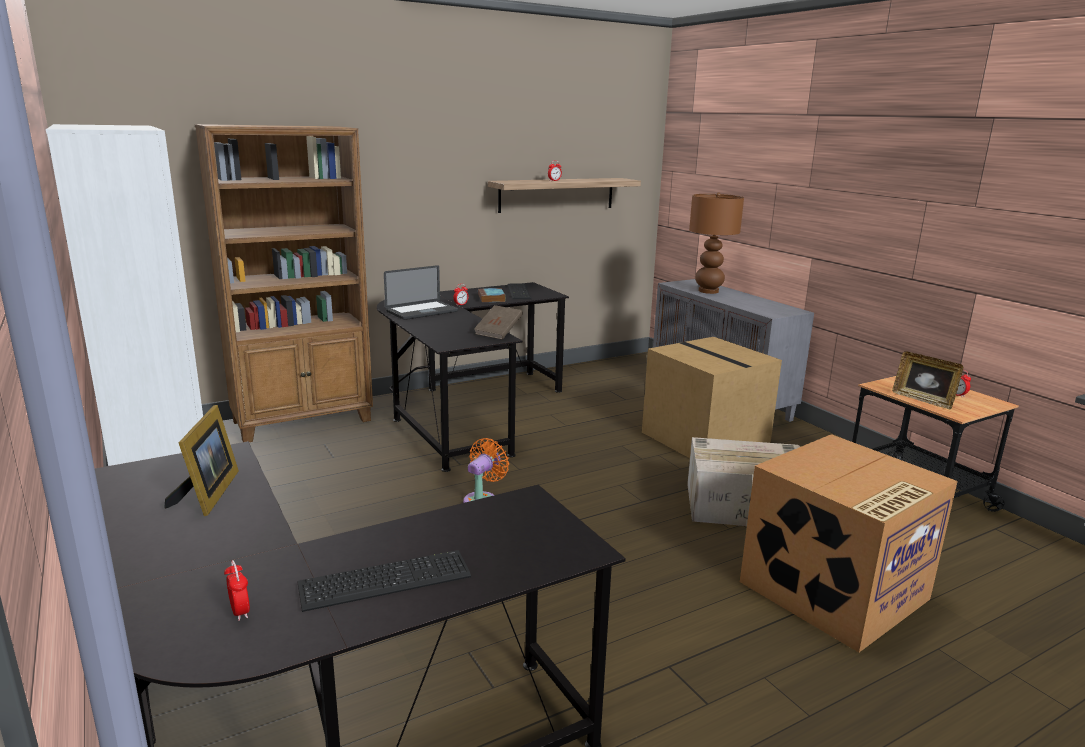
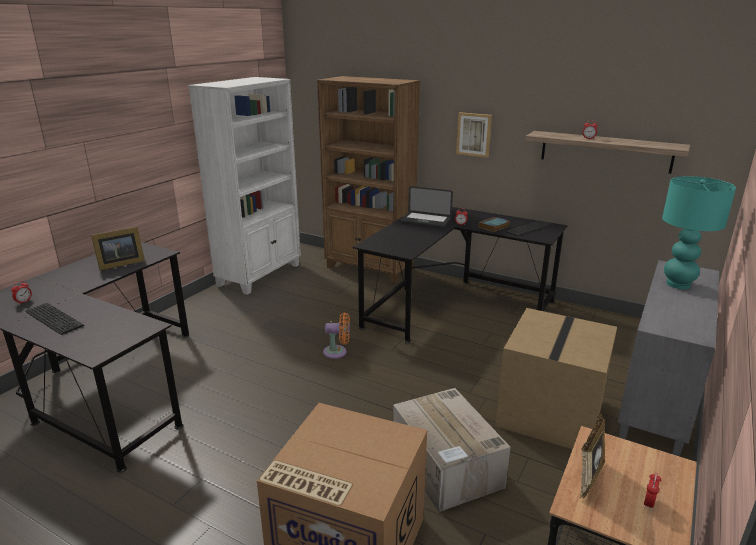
camera: 60 degrees right, 5 degrees up
brown book [474,305,523,340] -> none
brown table lamp [689,192,744,294] -> turquoise table lamp [662,176,736,289]
none -> picture [456,112,492,158]

